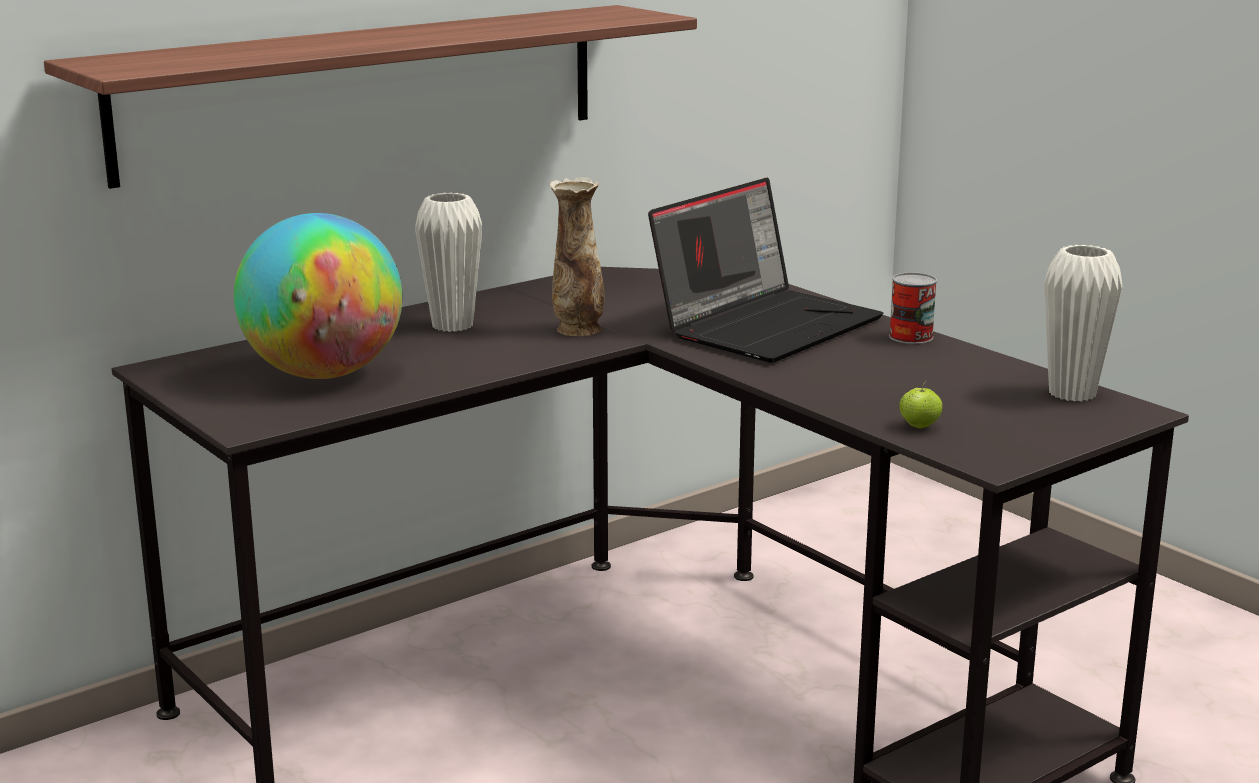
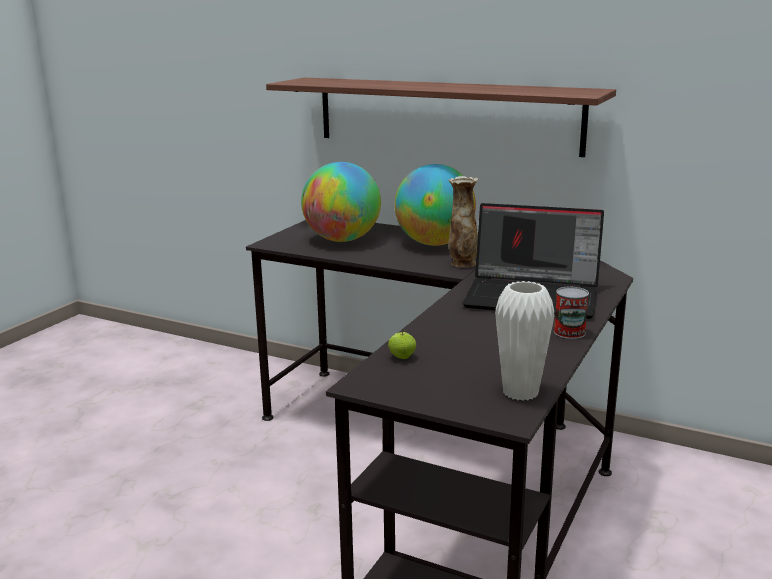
camera: 65 degrees right, 0 degrees up
white vase [415,193,483,332] -> globe [394,164,476,246]

